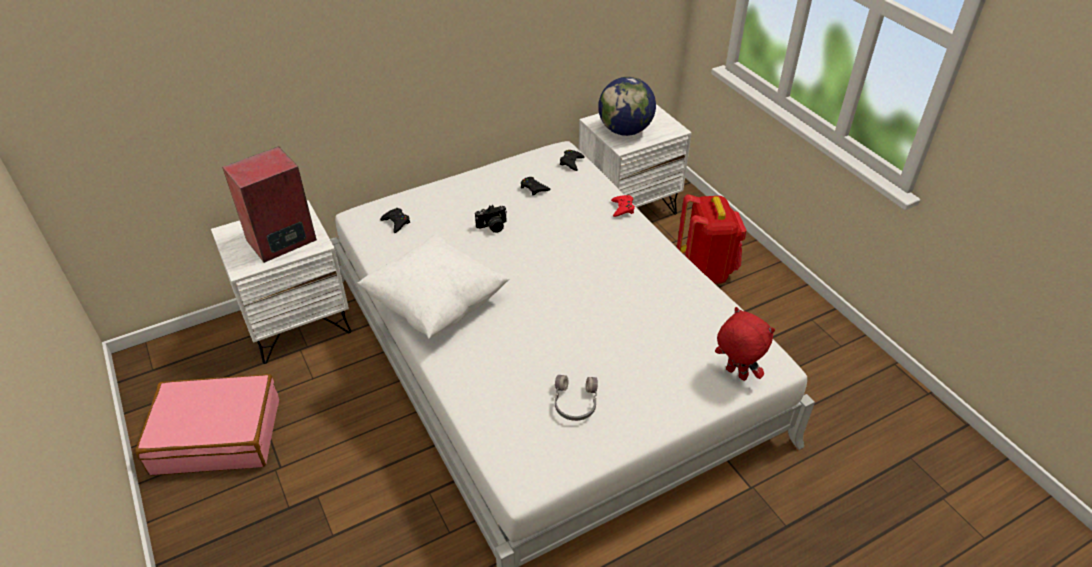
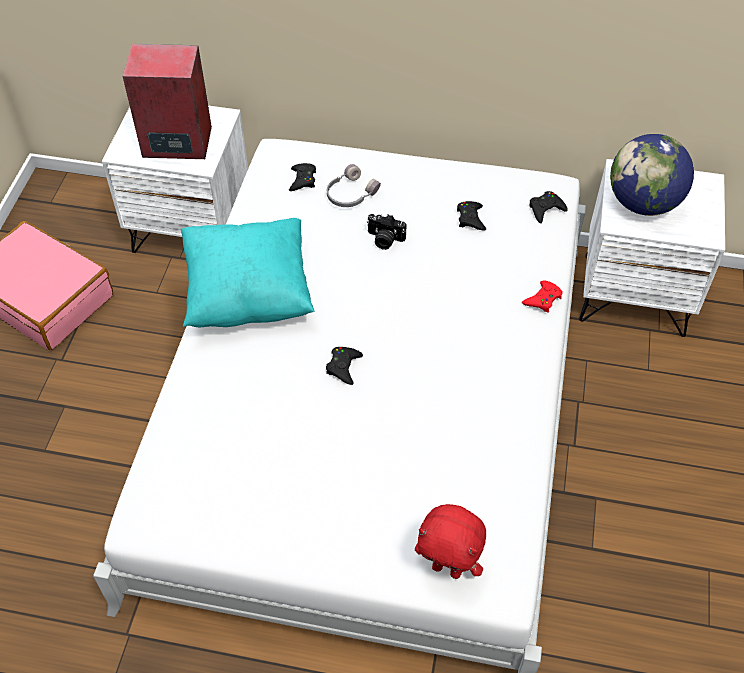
camera: 40 degrees right, 10 degrees up
white pillow [358,234,510,339] -> turquoise pillow [181,218,315,328]
grey headphones [555,375,598,421] -> grey headphones moved to [327,164,381,207]
red backpack [677,194,746,284] -> none
red plush toy [715,307,775,381] -> red plush toy turned 120 degrees clockwise [415,504,486,579]
none -> black game controller [326,347,363,385]

